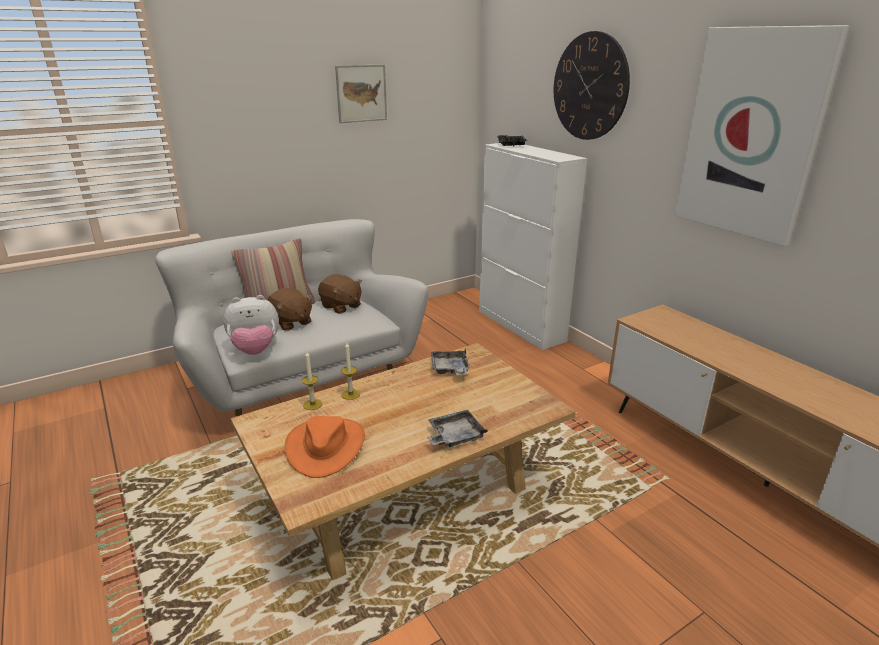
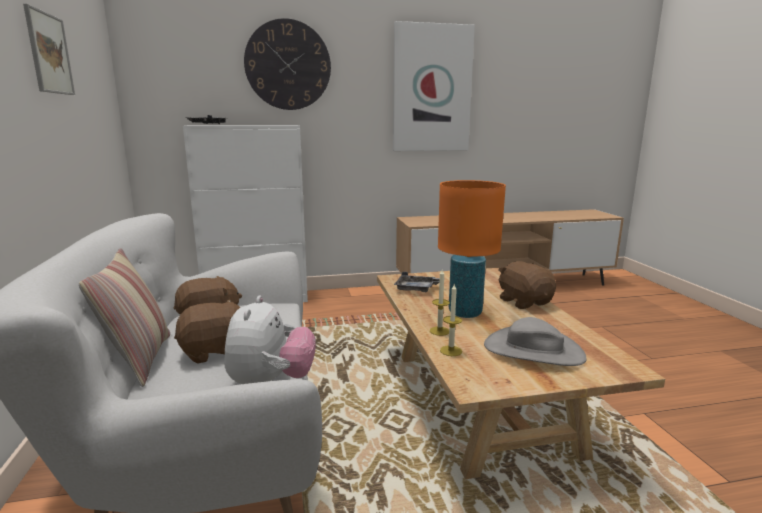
camera: 70 degrees left, 10 degrees down
orange hat [285,416,365,478] -> grey hat [484,317,587,366]
grey tray [427,410,488,447] -> brown plush toy [498,261,556,309]
none -> orange table lamp [438,180,506,318]

